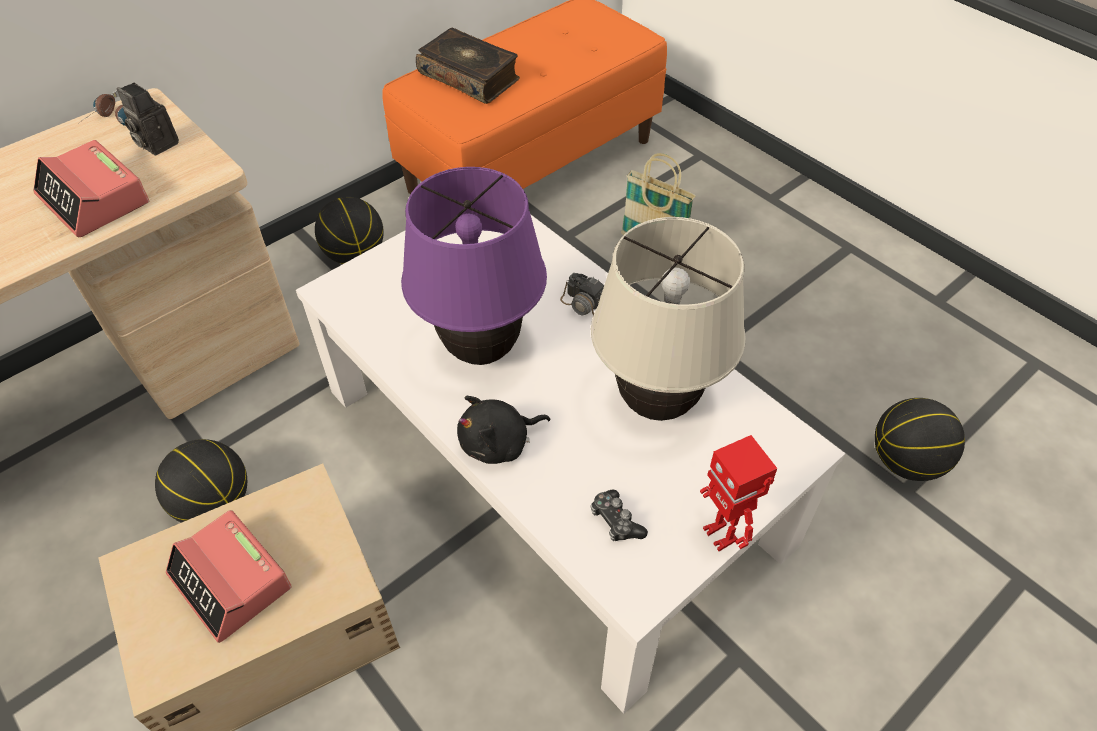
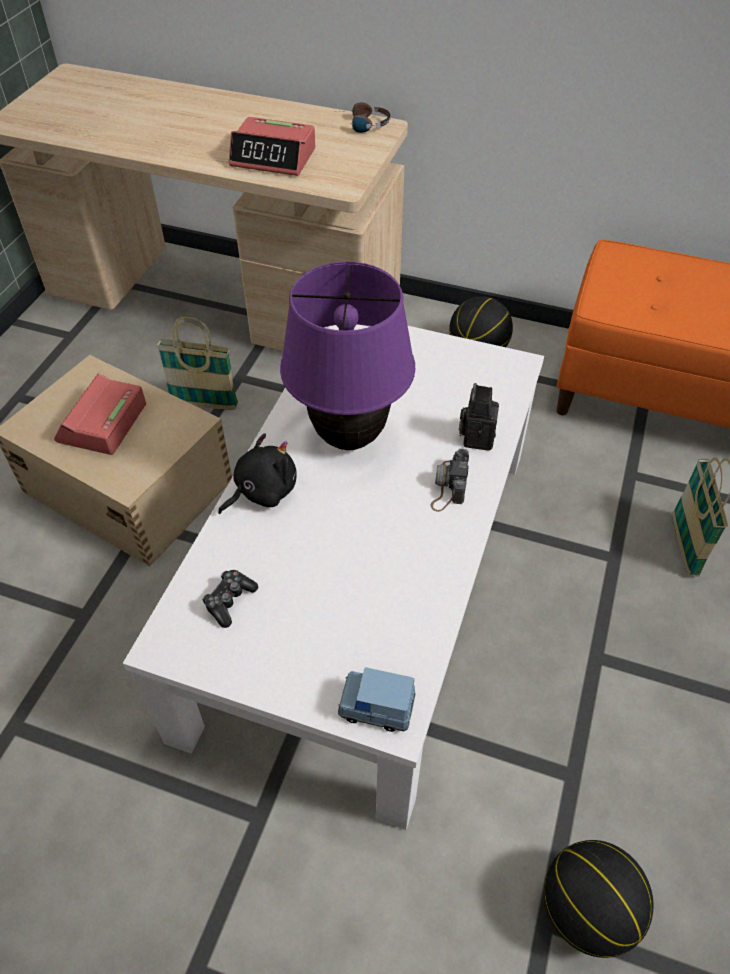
camera: 60 degrees right, 0 degrees up
alarm clock [33,140,149,237] -> alarm clock turned 90 degrees counterclockwise [229,117,315,176]
camera [117,82,179,155] -> camera moved to [459,383,499,451]
basketball [155,439,247,523] -> basket [157,316,238,410]
book [416,28,520,104] -> none
black plush toy [457,396,550,464] -> black plush toy turned 105 degrees clockwise [218,433,297,514]
beige table lamp [591,217,746,421] -> none
toy robot [700,435,778,551] -> none
none -> blue toy car [338,667,416,732]

